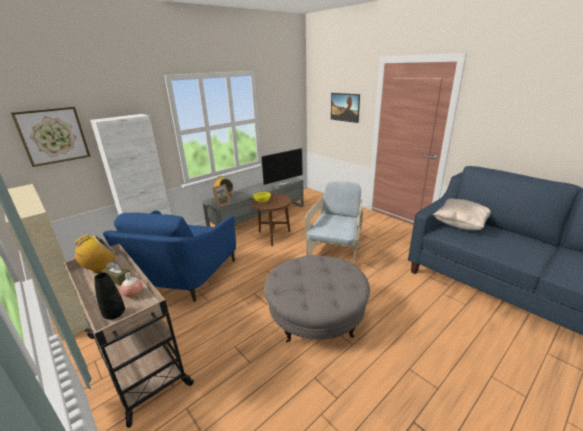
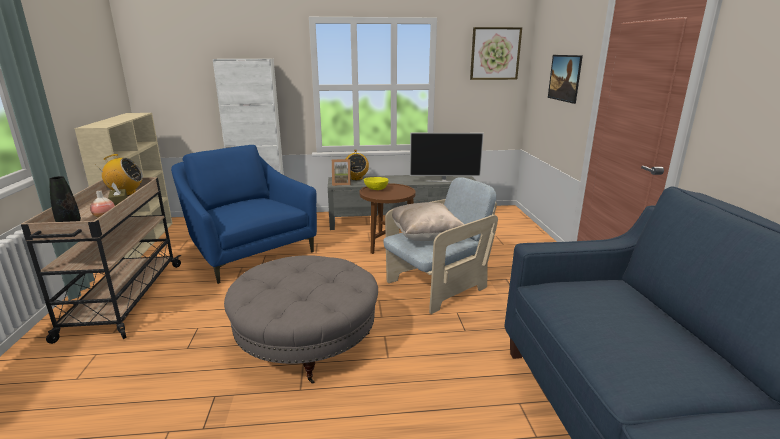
camera: 35 degrees right, 5 degrees down
picture [11,107,91,167] -> picture moved to [470,27,522,80]
blue armchair [103,210,236,302] -> blue armchair turned 90 degrees clockwise [171,145,317,284]
beige pillow [433,198,491,230] -> beige pillow moved to [392,202,464,241]

